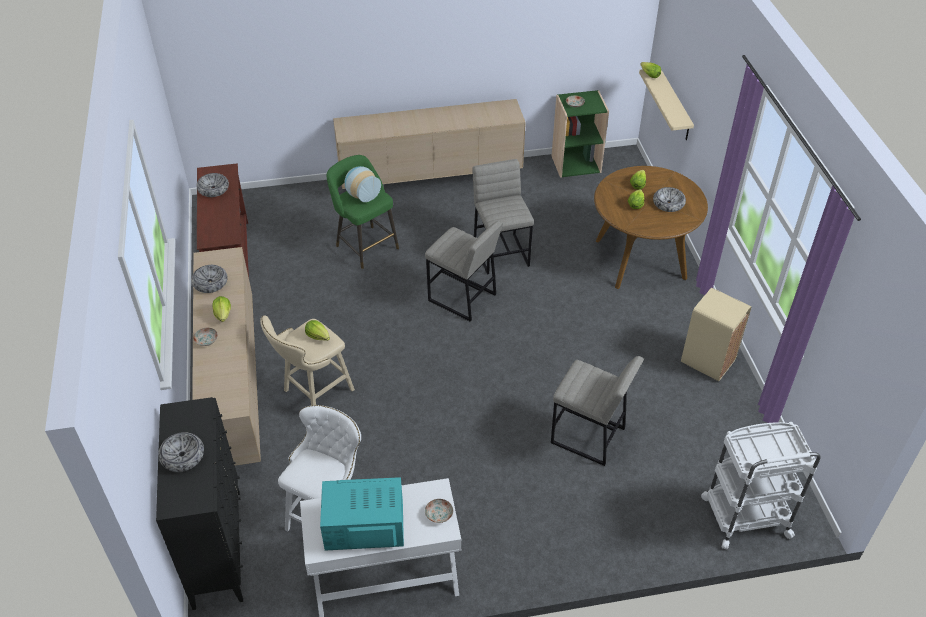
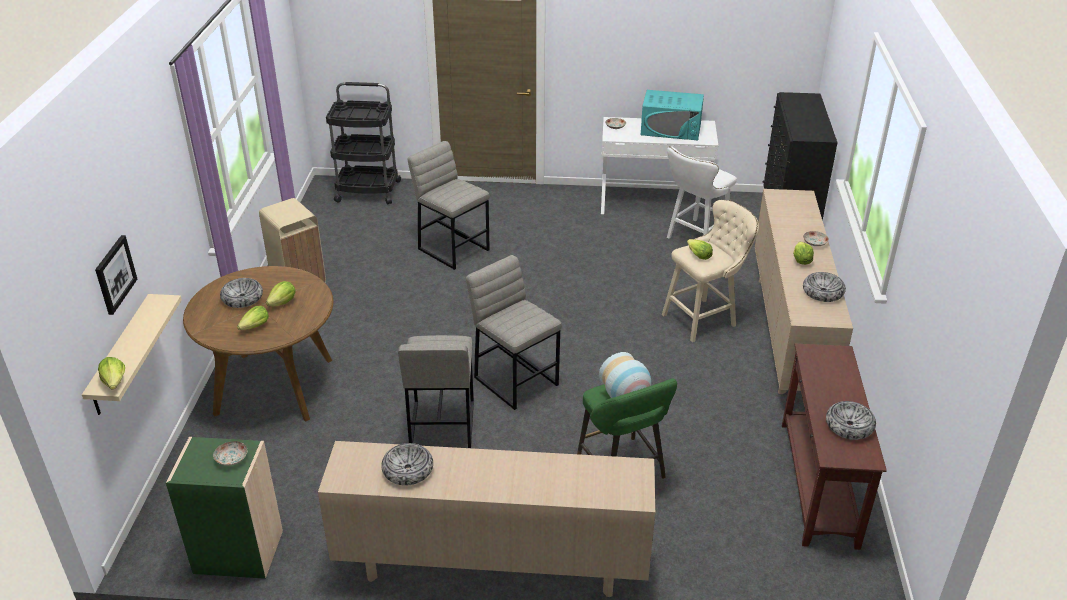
camera: 165 degrees left, 10 degrees down
bowl [158,432,204,472] -> bowl moved to [381,443,433,486]
white cart [701,422,821,549] -> black cart [326,82,401,205]
none -> picture [95,235,137,315]

